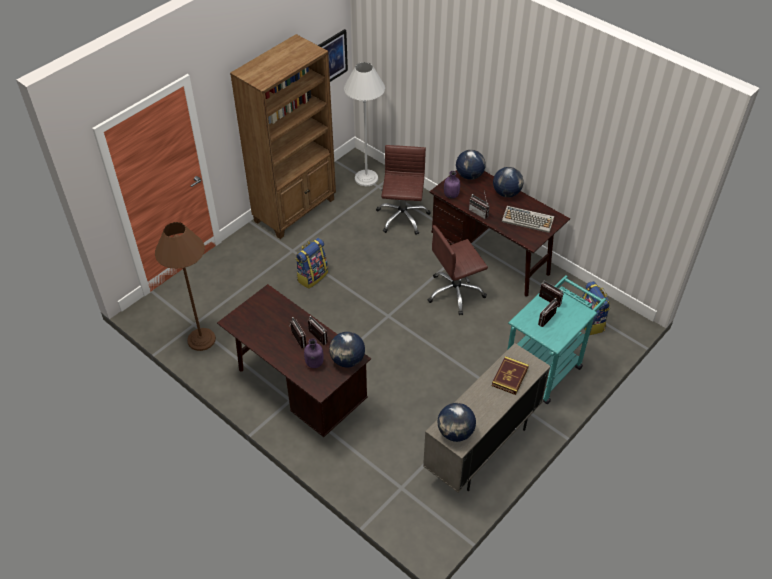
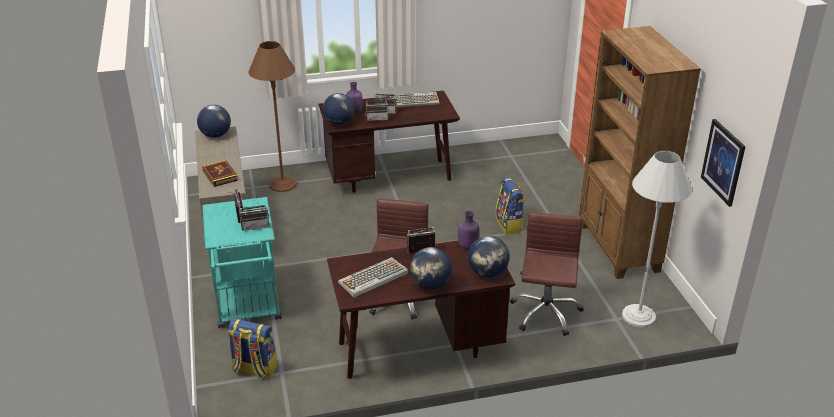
camera: 125 degrees right, 15 degrees down
brown floor lamp [155,222,216,351] -> brown floor lamp moved to [249,41,297,192]
brown office chair [376,145,431,235] -> brown office chair turned 120 degrees counterclockwise [510,212,584,336]
none -> keyboard [389,92,439,107]

